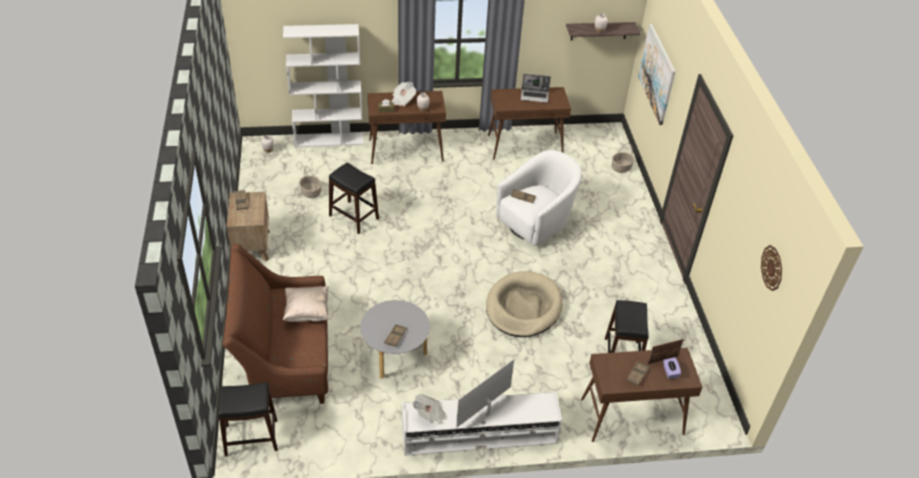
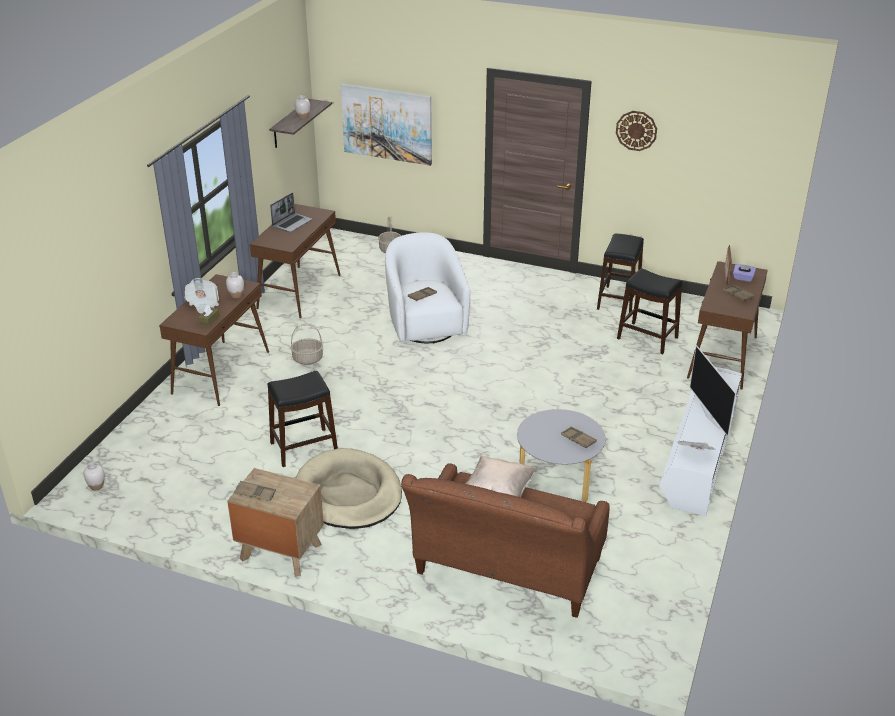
camera: 60 degrees left, 10 degrees down
black stool [218,382,278,456] -> black stool moved to [597,234,644,313]
white bookcase [283,24,363,147] -> none
basket [299,166,322,198] -> basket moved to [290,324,323,365]
beige dog bed [486,271,563,337] -> beige dog bed moved to [296,448,402,529]
wall clock [761,245,782,291] -> wall clock moved to [616,111,657,151]

